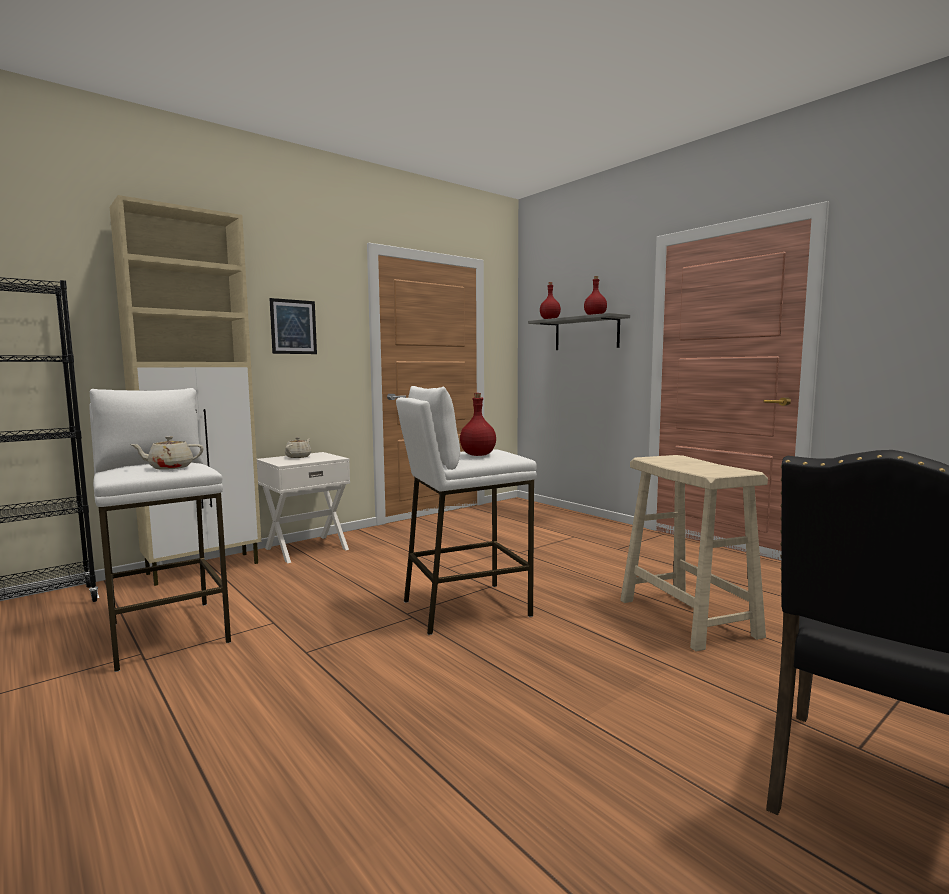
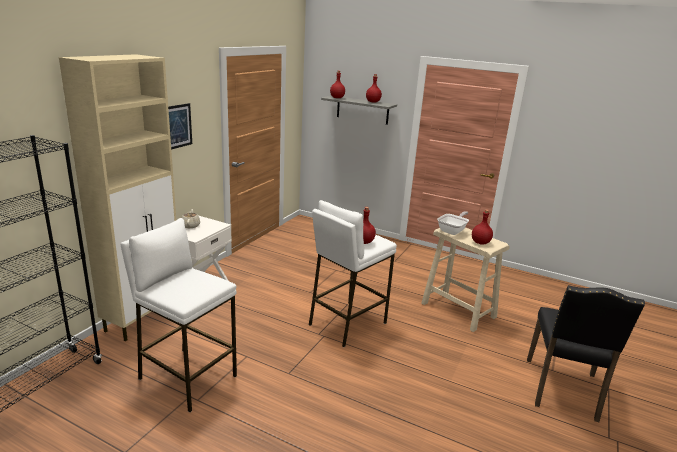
camera: 25 degrees left, 15 degrees up
beige teapot [130,436,204,470] -> none
none -> frying pan [437,211,469,235]
none -> red bottle [472,209,493,245]

